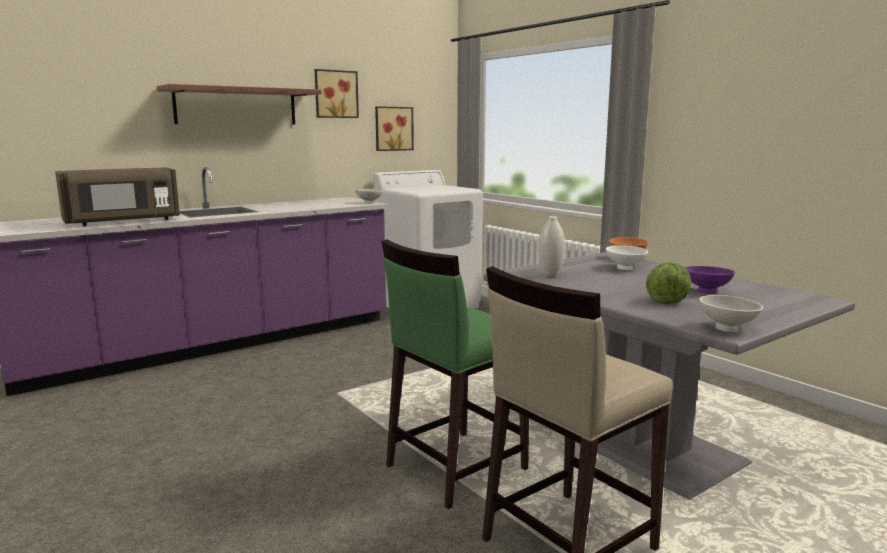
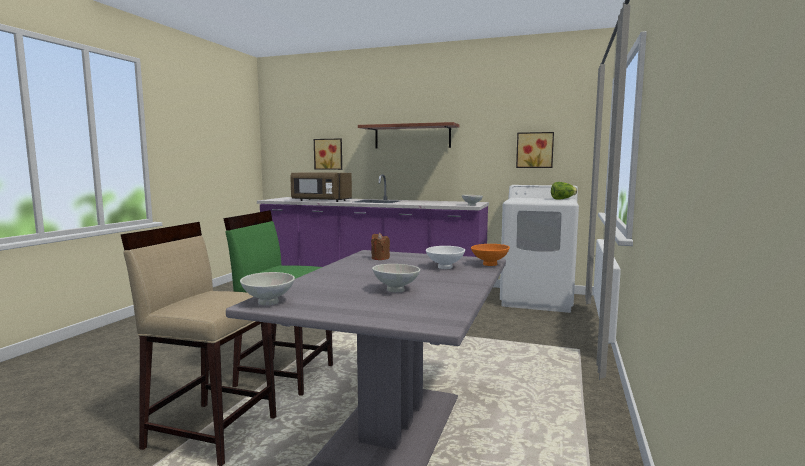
camera: 55 degrees right, 5 degrees down
picture [315,69,359,118] -> picture moved to [314,138,342,170]
white vase [538,216,565,277] -> brown candle [371,233,390,260]
lettuce [646,262,691,304] -> lettuce moved to [551,182,577,200]
purple bowl [685,266,735,294] -> white bowl [372,264,420,292]

